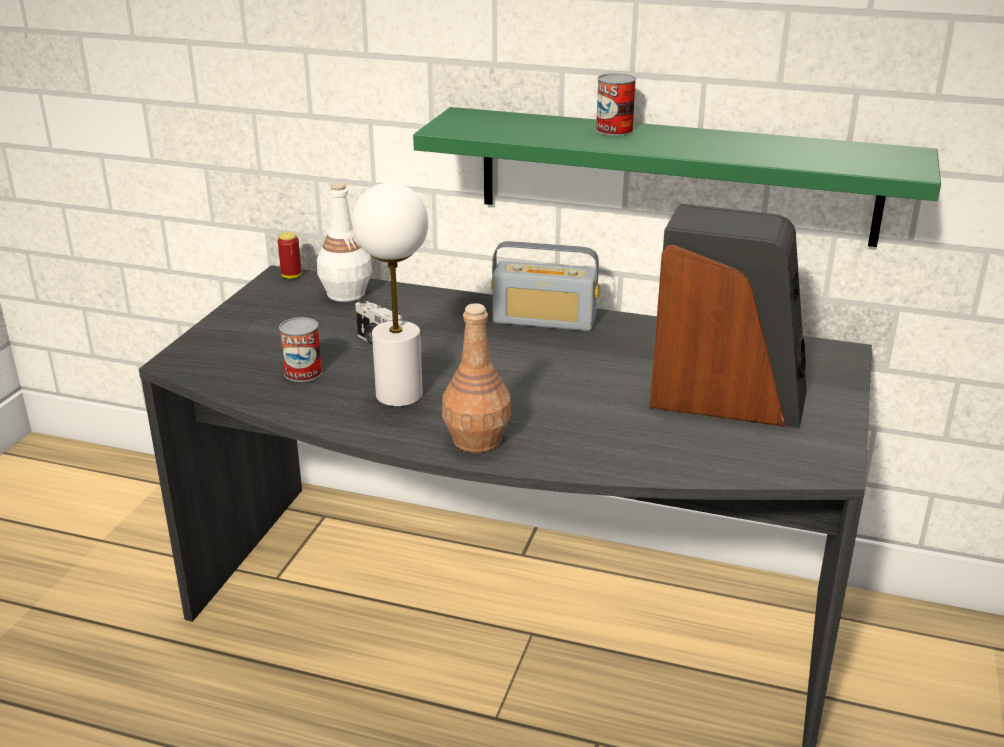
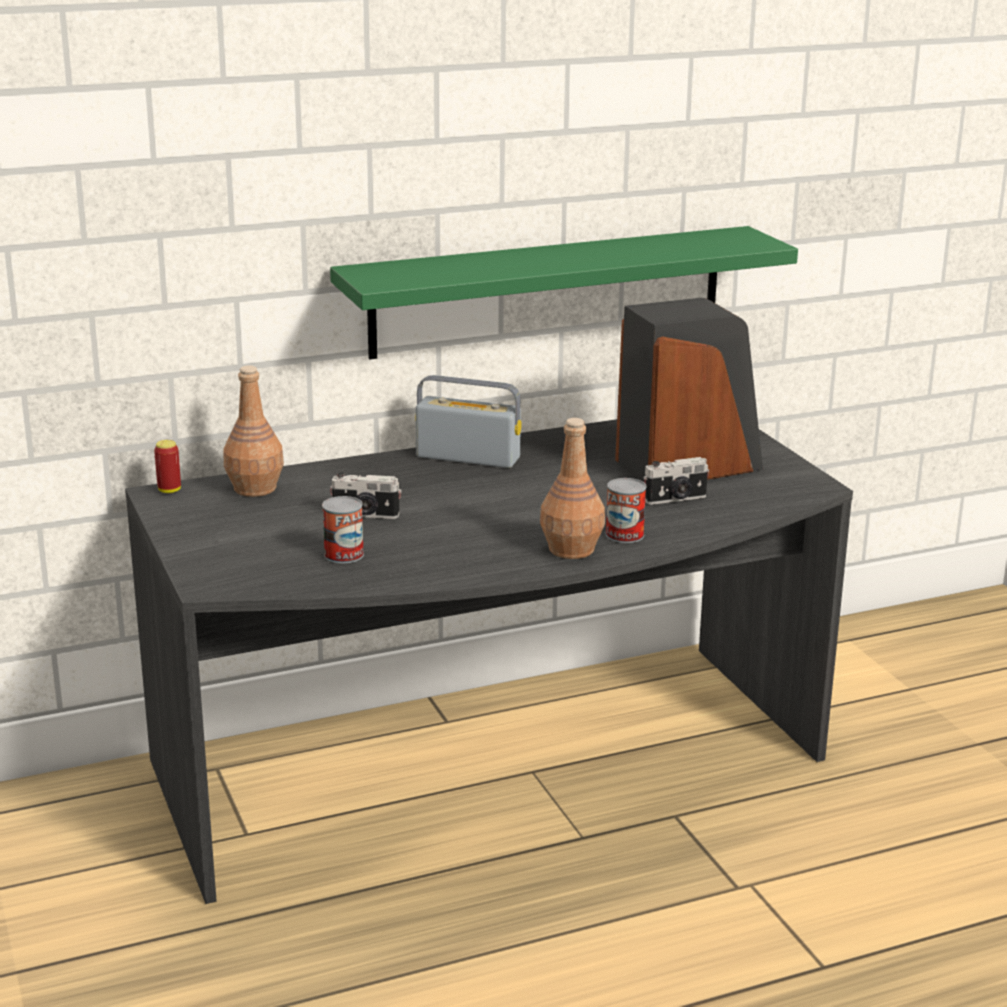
camera: 40 degrees left, 5 degrees down
white bottle [317,182,372,302] -> brown bottle [223,365,284,497]
white table lamp [352,183,429,407] -> none
radio [491,241,600,331] -> radio turned 135 degrees counterclockwise [415,375,522,468]
can [596,73,636,136] -> can moved to [605,478,647,543]
none -> camera [643,457,709,505]

